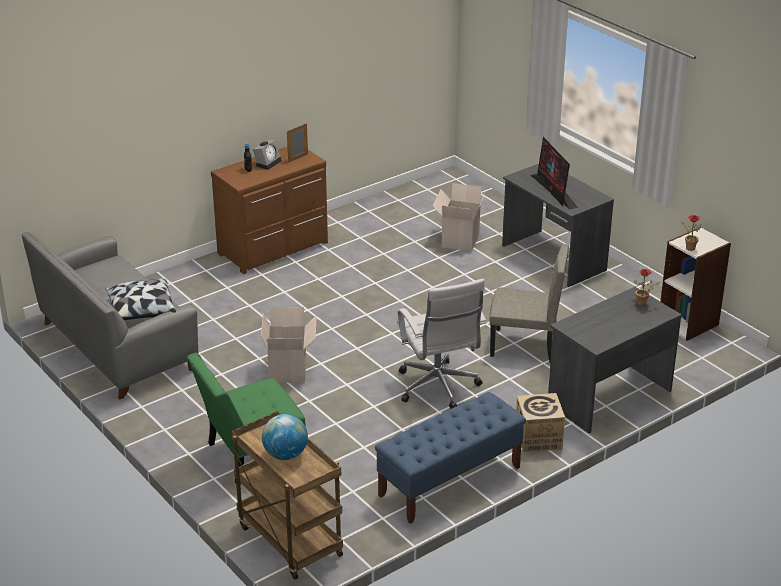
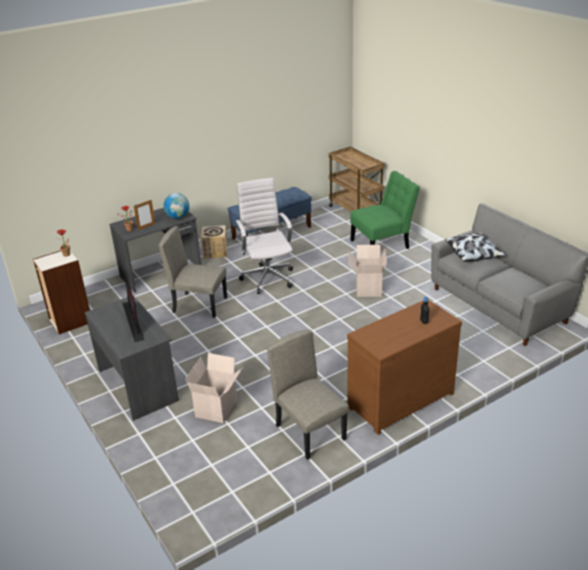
camera: 175 degrees left, 0 degrees up
alarm clock [253,140,282,170] -> none
globe [262,414,308,460] -> globe moved to [163,193,189,219]
picture frame [287,123,308,163] -> picture frame moved to [134,200,155,230]
none -> beige chair [267,330,349,460]

